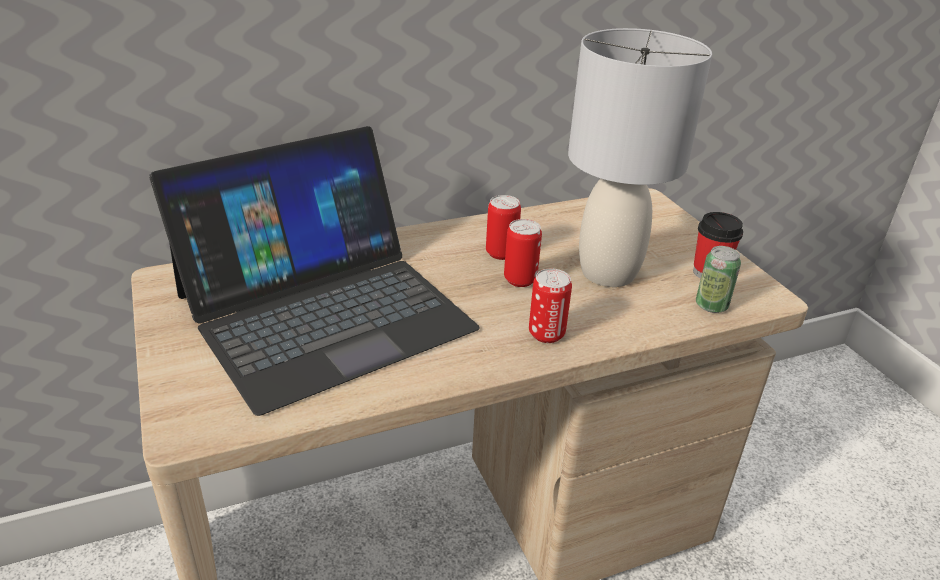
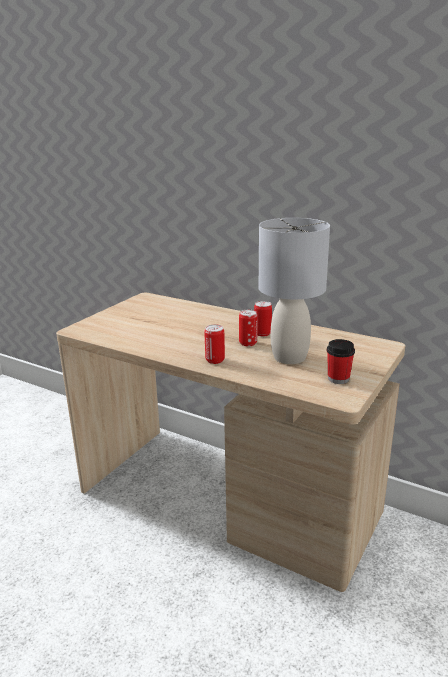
camera: 55 degrees right, 10 degrees down
laptop [149,126,480,416] -> none
can [696,246,741,313] -> none

